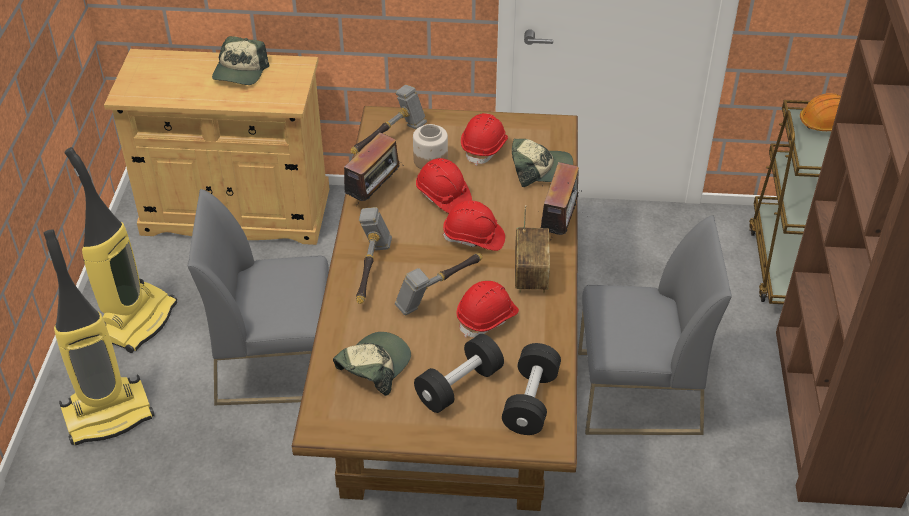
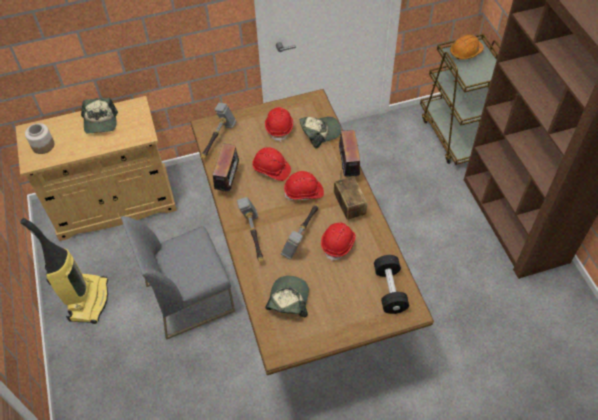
camera: 20 degrees left, 10 degrees up
vacuum cleaner [43,229,155,445] -> none
jar [413,124,448,169] -> jar moved to [25,123,55,154]
black dumbbell [414,334,504,413] -> none
grey chair [578,215,732,435] -> none

